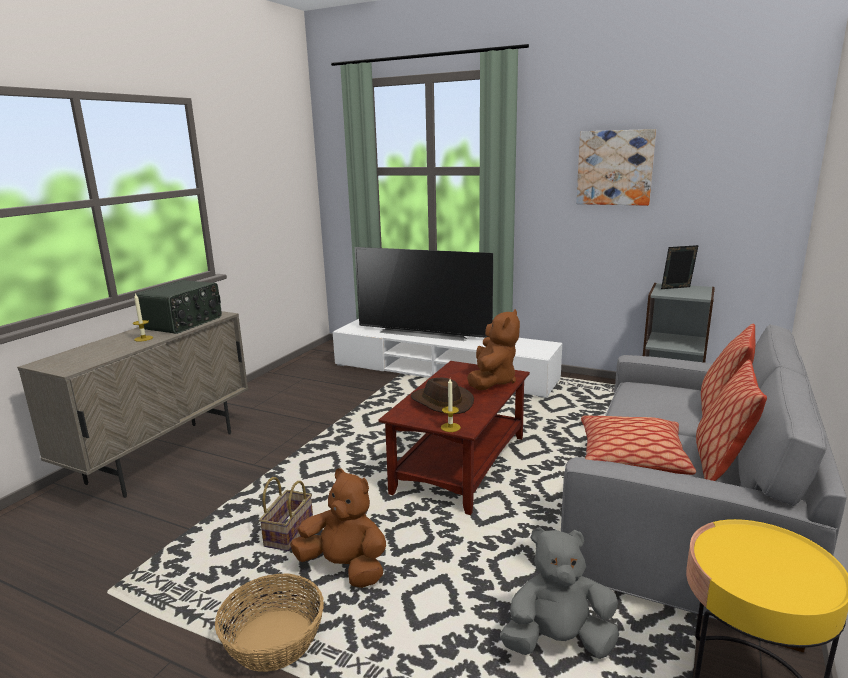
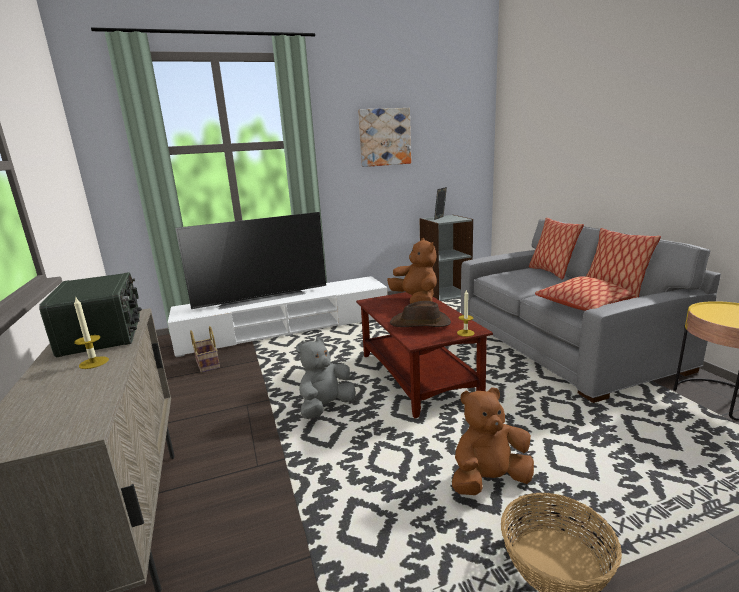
camera: 45 degrees left, 0 degrees up
basket [259,477,313,551] -> basket moved to [190,326,220,373]
grey plush toy [500,527,619,659] -> grey plush toy moved to [296,337,356,419]

